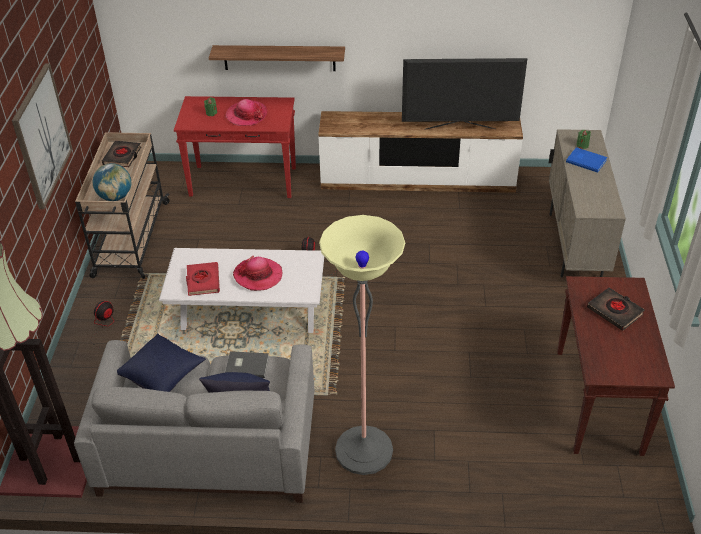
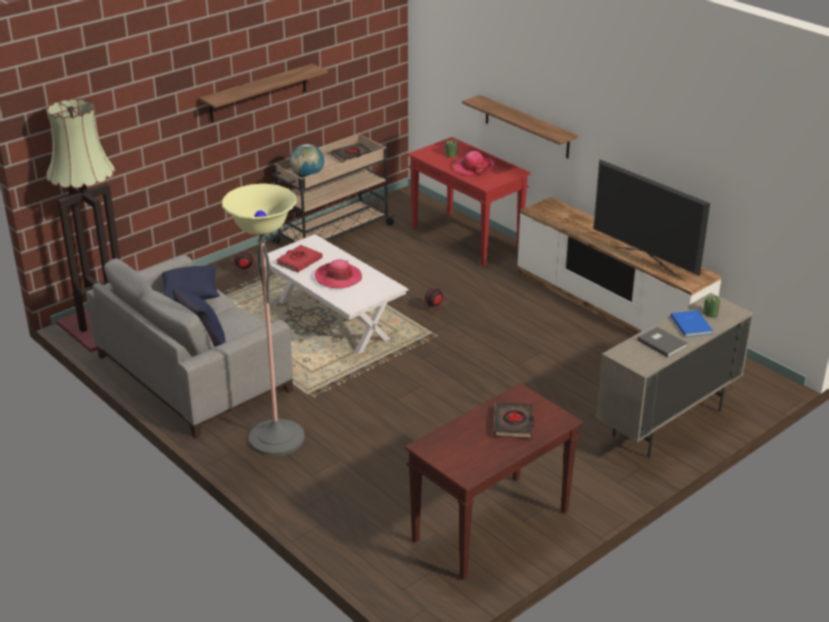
camera: 45 degrees right, 10 degrees down
picture [12,63,73,209] -> shelf [199,64,328,122]
grey book [225,351,269,378] -> grey book moved to [637,327,688,357]

